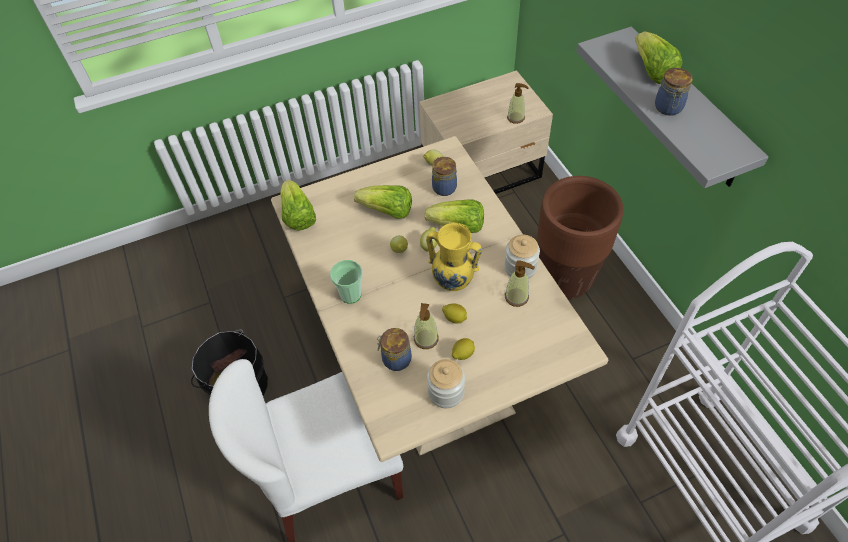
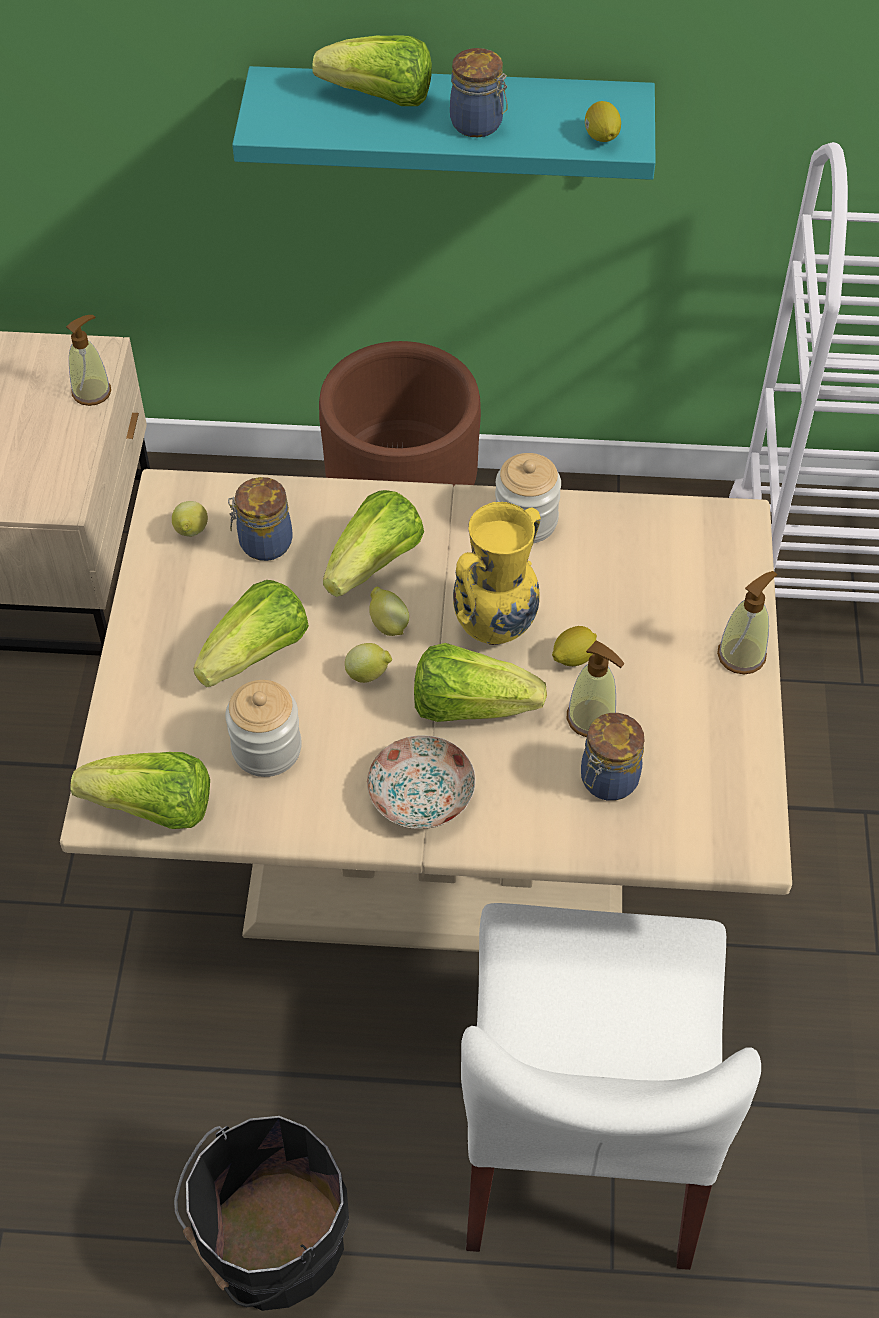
camera: 65 degrees left, 0 degrees up
cup [330,260,363,304] -> plate [367,735,476,829]
jar [427,359,465,408] -> jar moved to [225,680,302,777]
lemon [452,338,475,360] -> lemon moved to [585,101,621,142]
soap dispenser [505,260,535,307] -> soap dispenser moved to [717,571,777,674]
grey shelf [576,27,768,188] -> turquoise shelf [232,66,656,180]
none -> lettuce [414,643,547,722]

